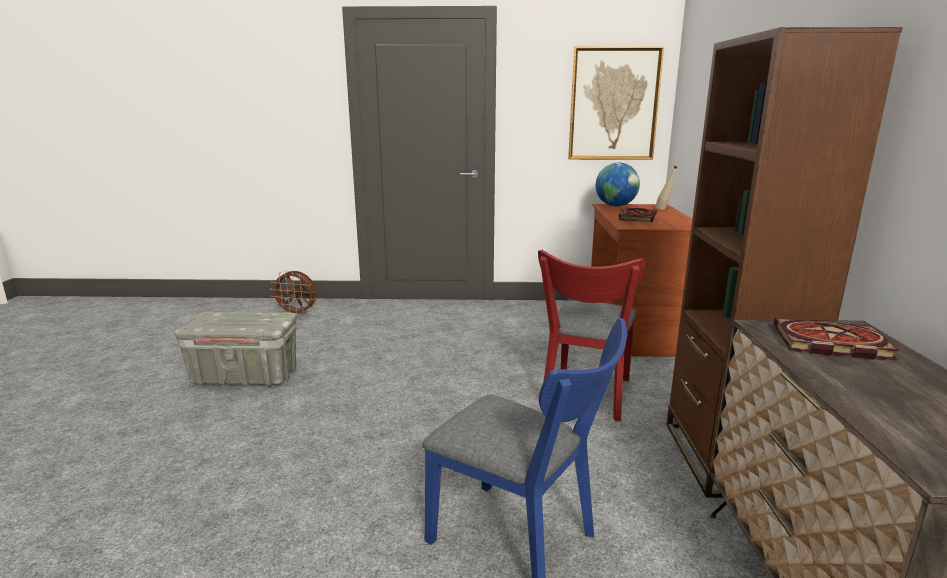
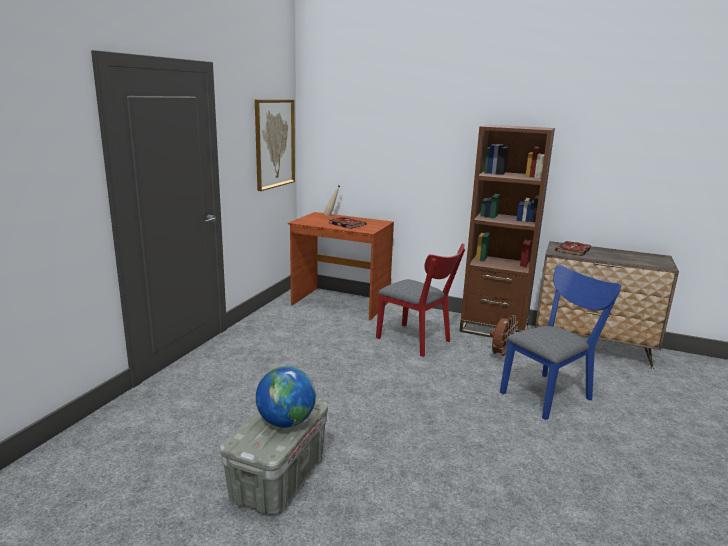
camera: 70 degrees left, 0 degrees up
brown fan [270,271,317,317] -> brown fan moved to [490,315,518,359]
globe [596,163,640,207] -> globe moved to [256,366,316,428]

